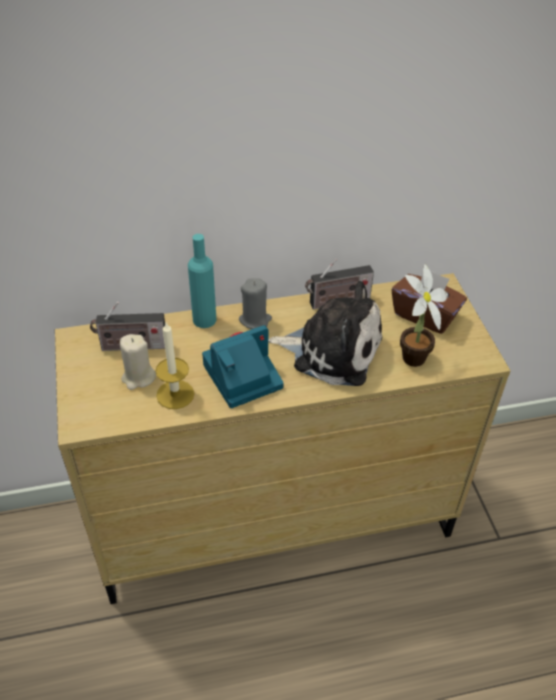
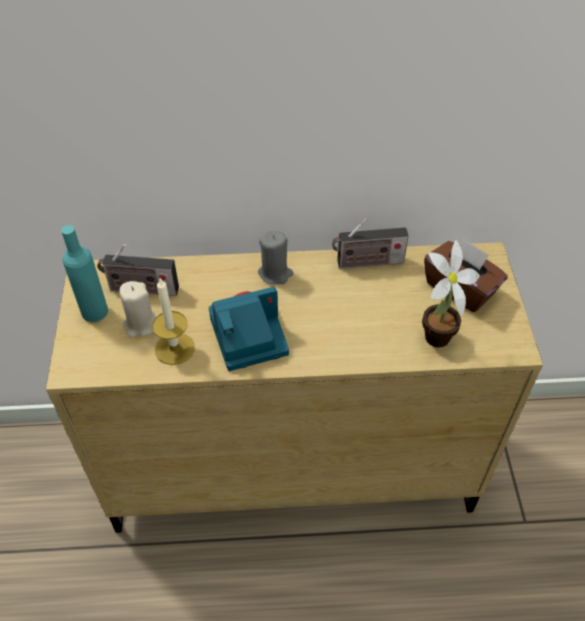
camera: 10 degrees right, 5 degrees up
turquoise bottle [188,234,216,328] -> turquoise bottle moved to [61,225,108,322]
plush toy [268,281,382,386] -> none

